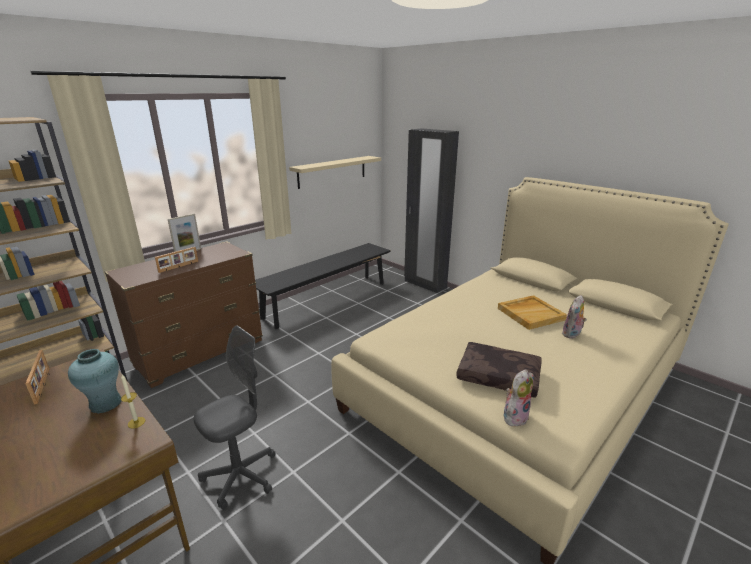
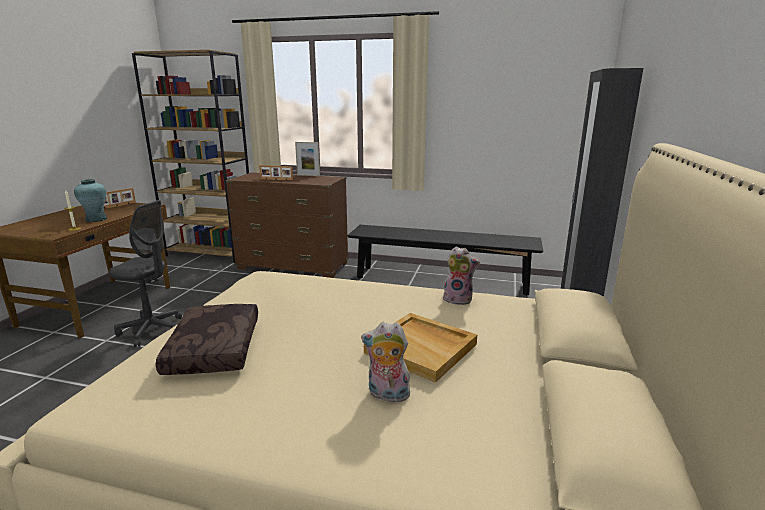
camera: 60 degrees right, 5 degrees down
beige shelf [289,156,381,189] -> none
plush toy [504,369,534,426] -> plush toy moved to [443,247,480,305]

